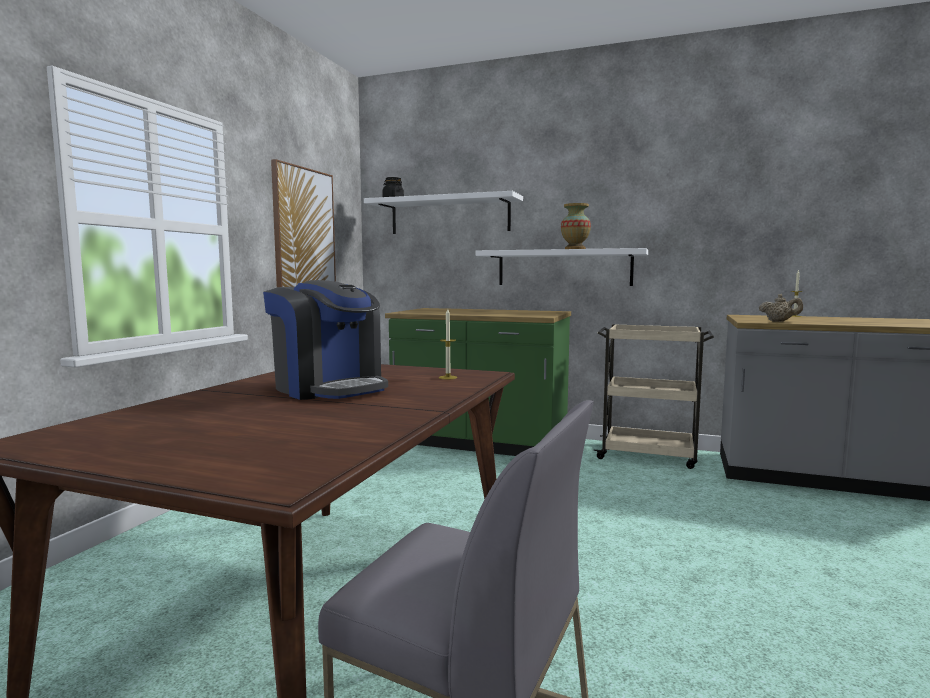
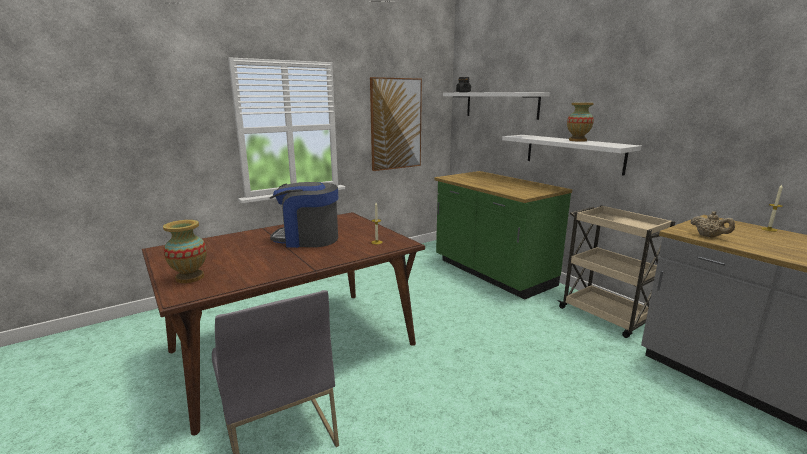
camera: 35 degrees right, 10 degrees up
coffee machine [263,280,388,400] -> coffee machine turned 105 degrees clockwise [270,182,338,248]
none -> vase [163,220,207,283]

